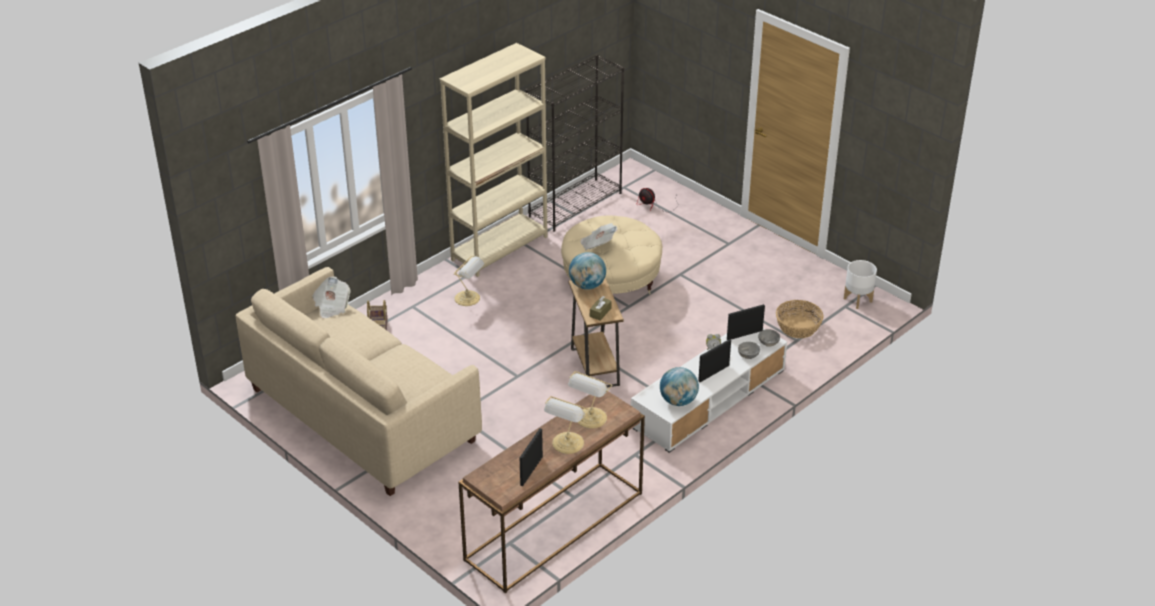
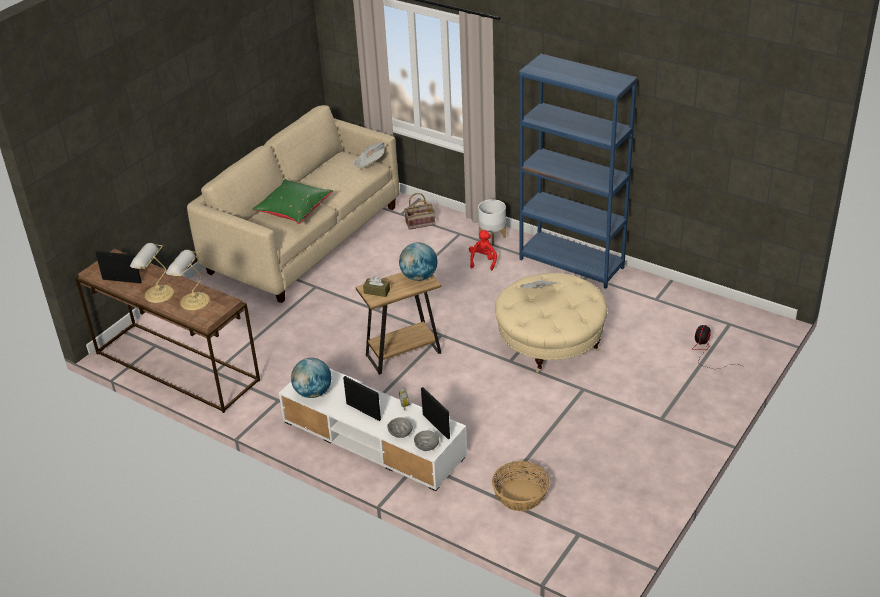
camera: 80 degrees right, 0 degrees up
beige bookcase [440,43,548,277] -> blue bookcase [519,54,638,289]
table lamp [454,256,484,306] -> red plush toy [469,230,497,270]
black bookcase [526,55,624,232] -> none
white planter [844,260,877,309] -> white planter moved to [478,199,506,246]
none -> green pillow [252,179,333,224]

